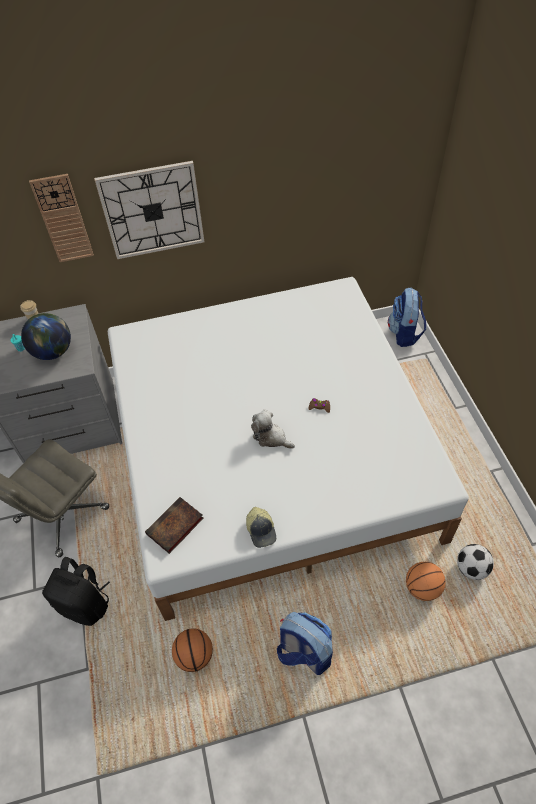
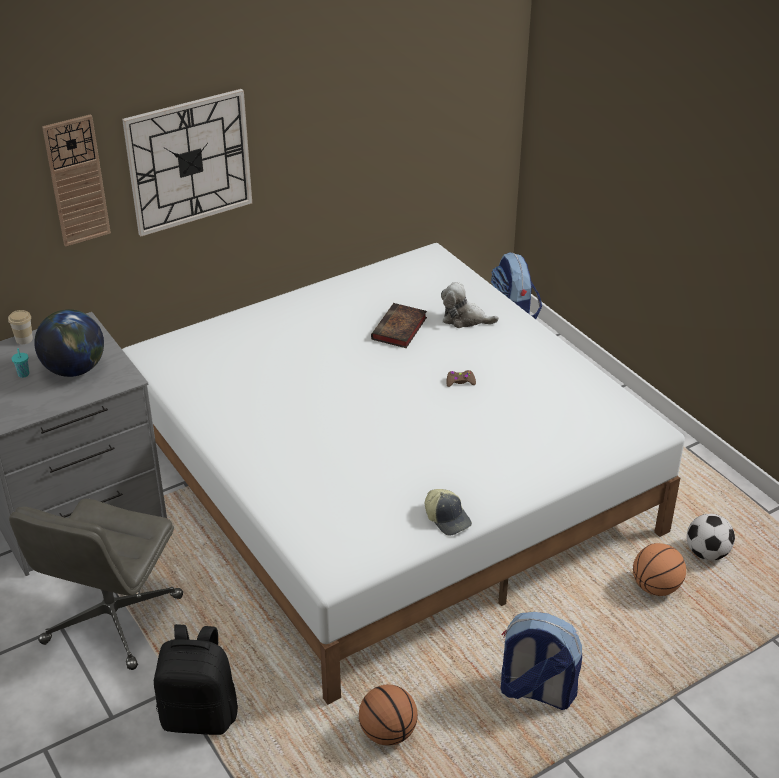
camera: 20 degrees left, 15 degrees down
book [145,497,203,554] -> book moved to [371,303,427,348]
plush toy [251,410,295,449] -> plush toy moved to [441,282,499,328]

